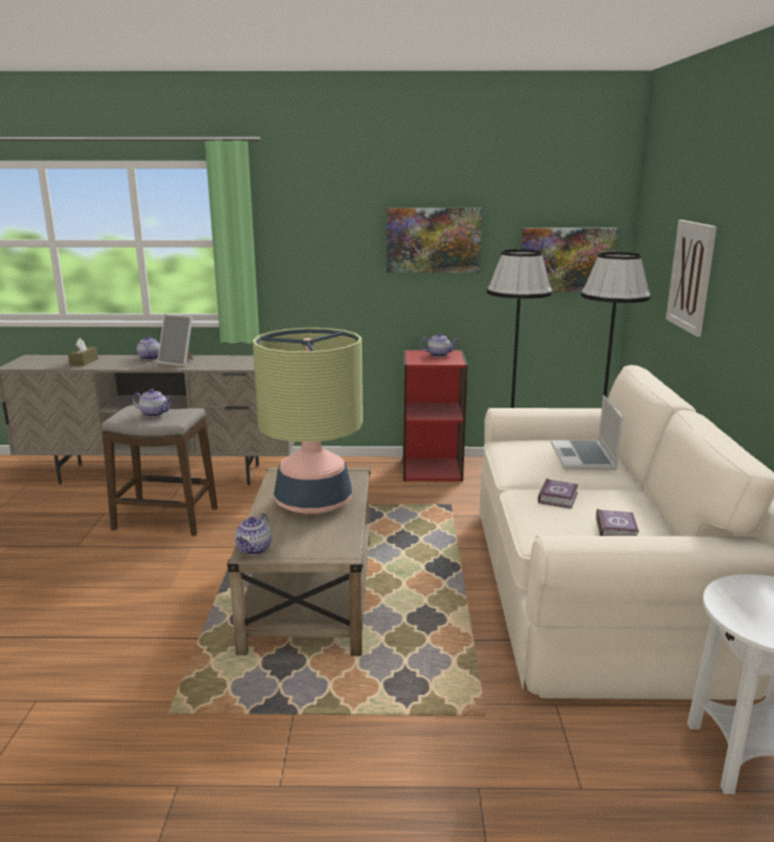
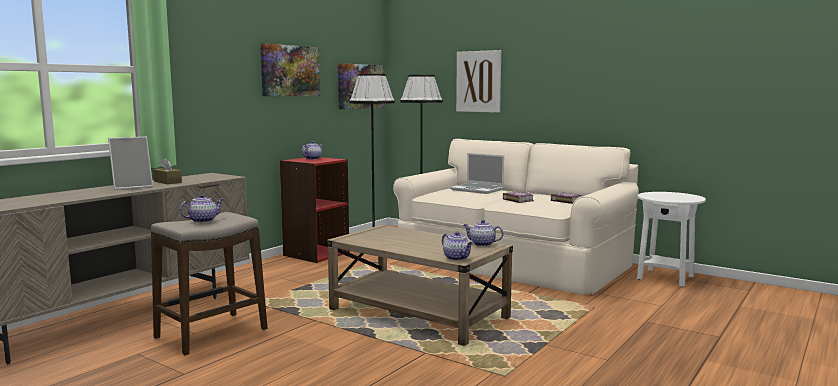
camera: 55 degrees left, 10 degrees down
brown tissue box [68,338,98,366] -> brown tissue box moved to [153,158,182,184]
teapot [137,336,160,360] -> teapot moved to [464,220,504,246]
table lamp [253,328,363,514] -> none

